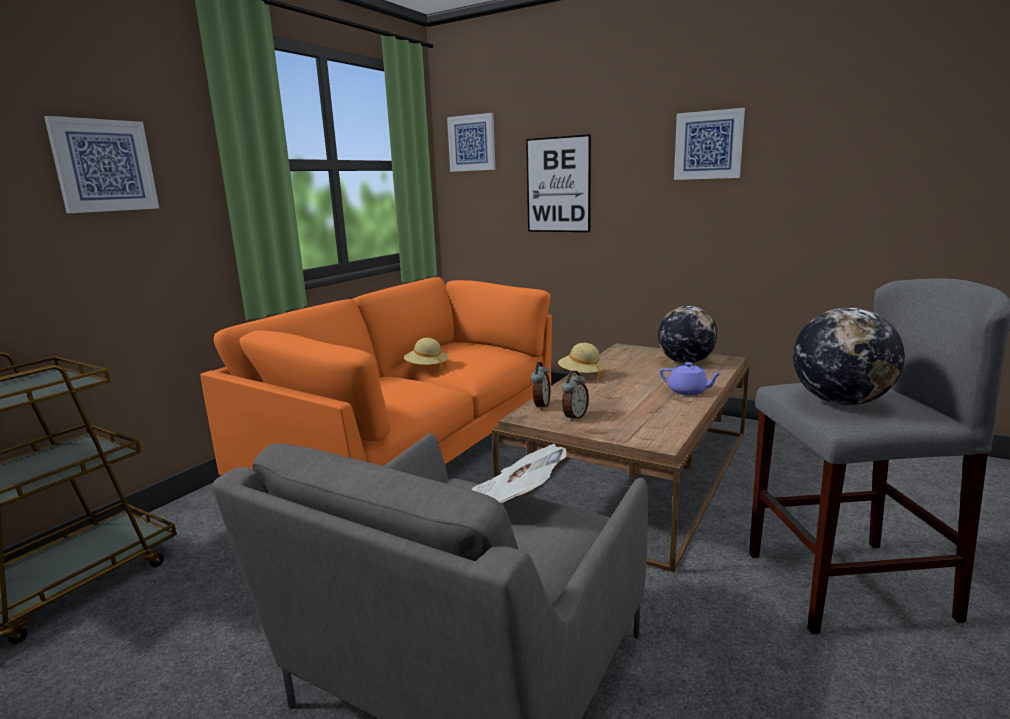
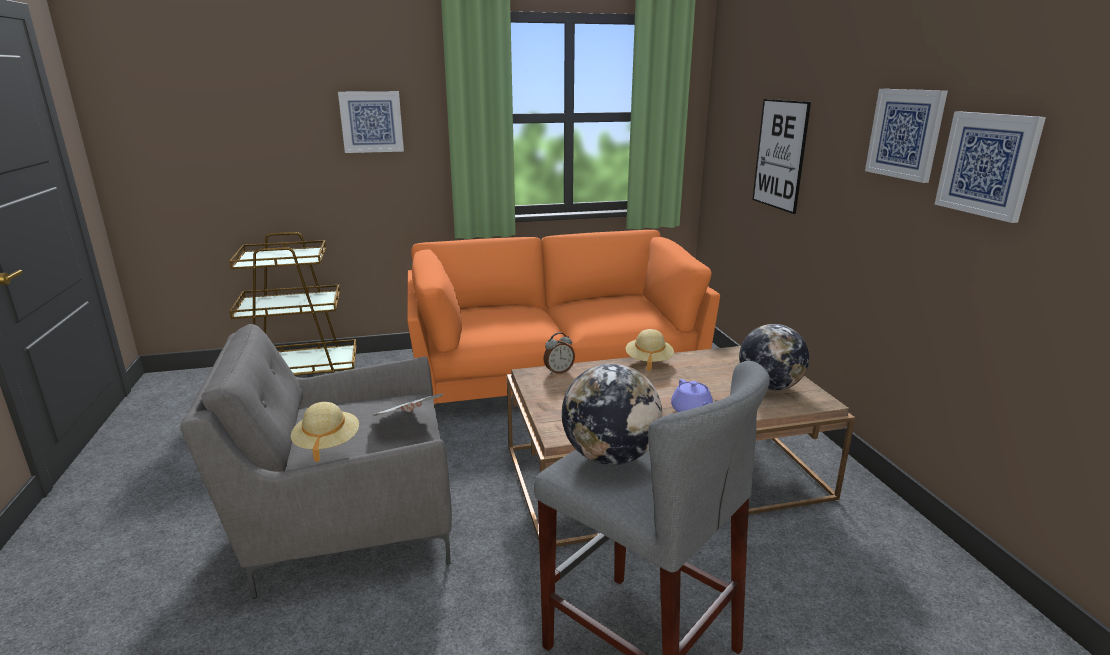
camera: 45 degrees right, 5 degrees up
beige hat [404,338,449,372] -> beige hat moved to [291,402,359,462]
picture [447,113,495,172] -> picture moved to [934,111,1046,223]
alarm clock [562,371,589,422] -> none

